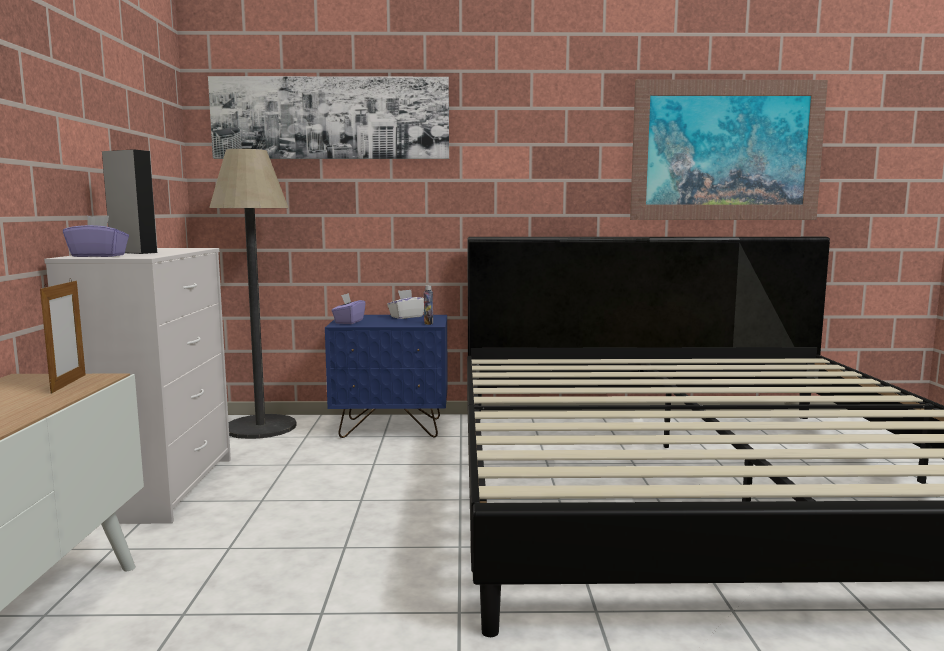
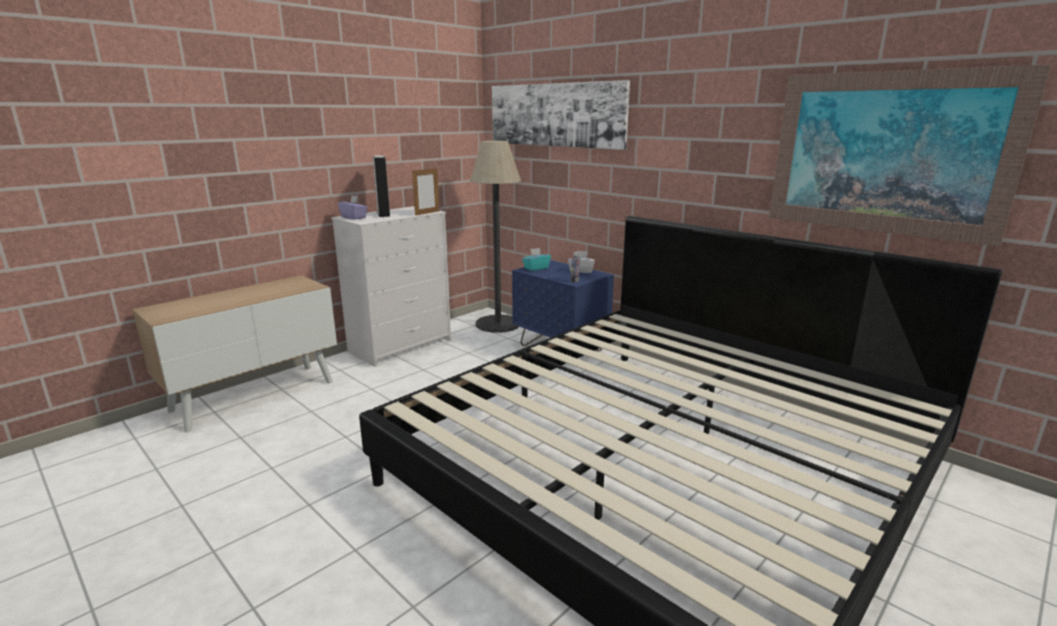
camera: 45 degrees right, 10 degrees up
picture frame [40,278,86,393] -> picture frame moved to [412,168,439,216]
purple tissue box [331,293,366,324] -> turquoise tissue box [522,248,551,271]

